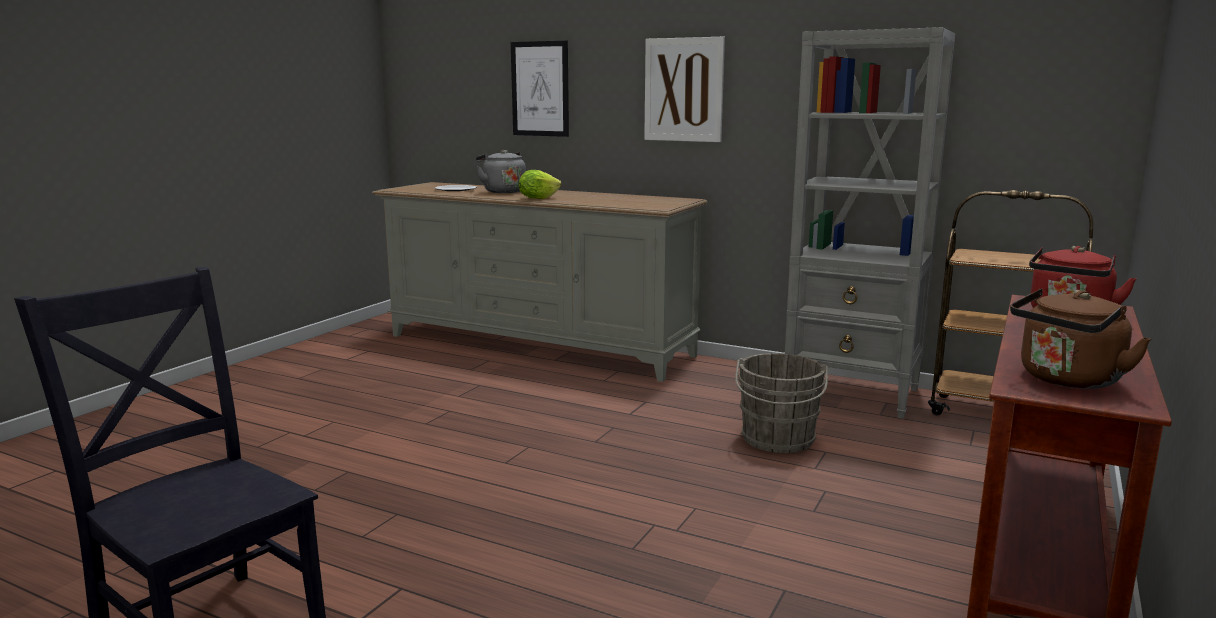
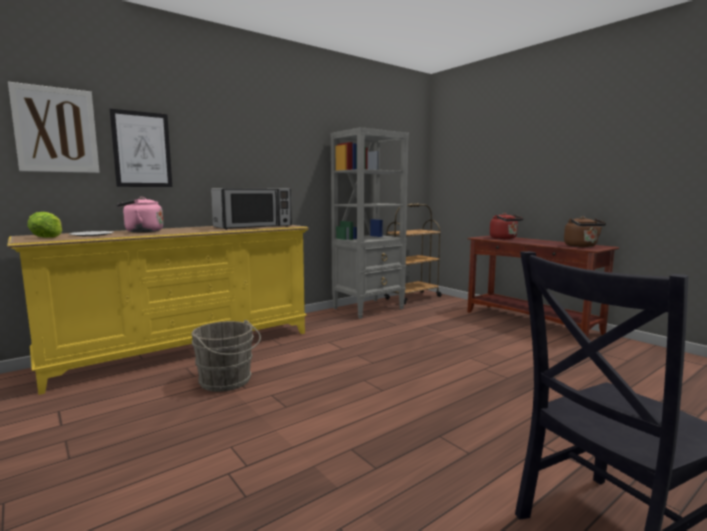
camera: 65 degrees left, 5 degrees down
grey cabinet [372,182,708,382] -> yellow cabinet [7,225,309,395]
grey kettle [476,150,526,193] -> pink kettle [116,197,164,233]
lettuce [519,170,562,199] -> lettuce moved to [28,212,62,238]
picture [644,37,725,142] -> picture moved to [8,82,100,173]
grey bucket [735,353,828,453] -> grey bucket moved to [192,320,261,392]
none -> microwave [211,188,292,230]

